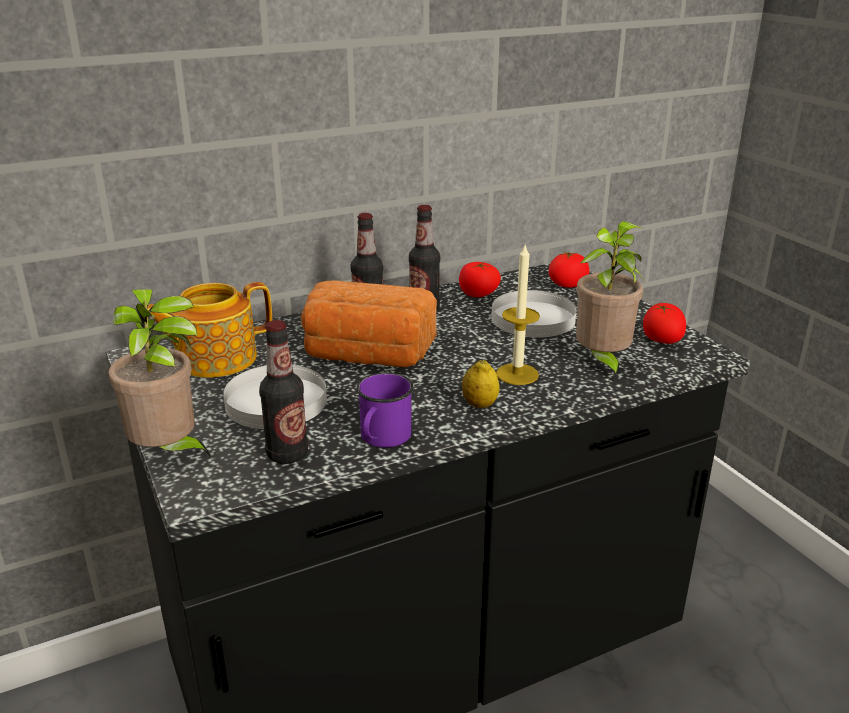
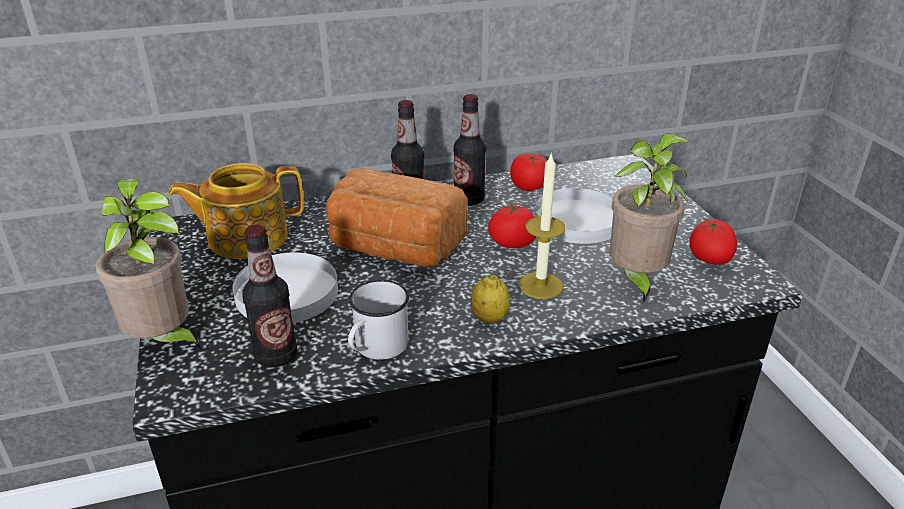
camera: 10 degrees right, 5 degrees up
purple mug [356,372,413,448] -> white mug [348,280,409,360]
tomato [549,251,589,288] -> tomato moved to [488,202,536,248]

